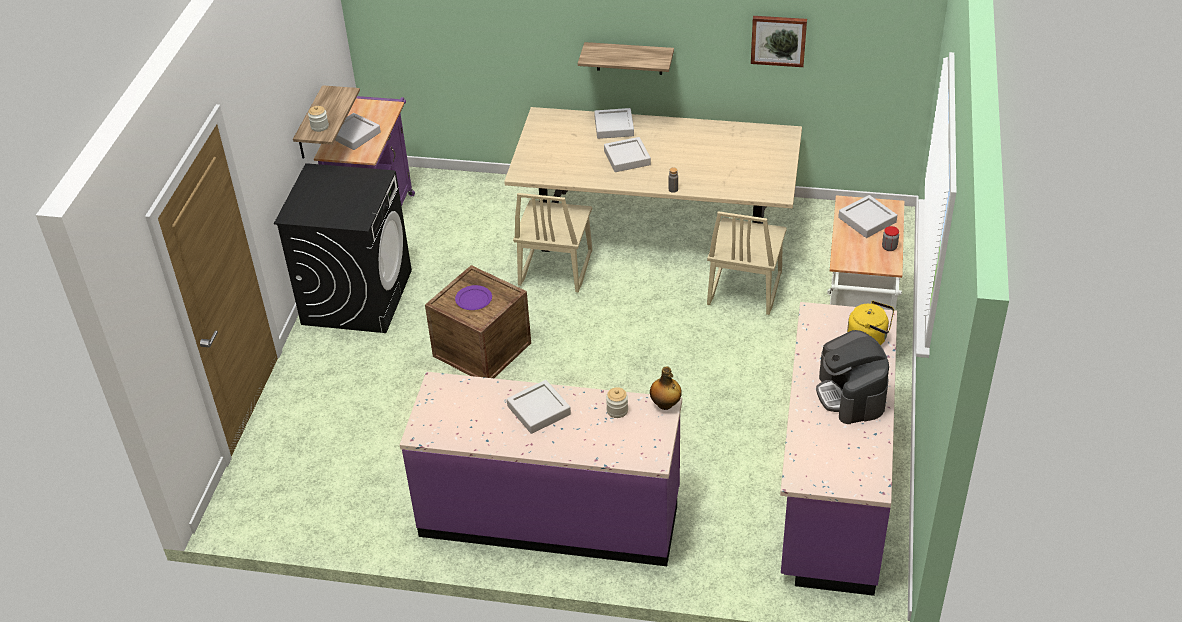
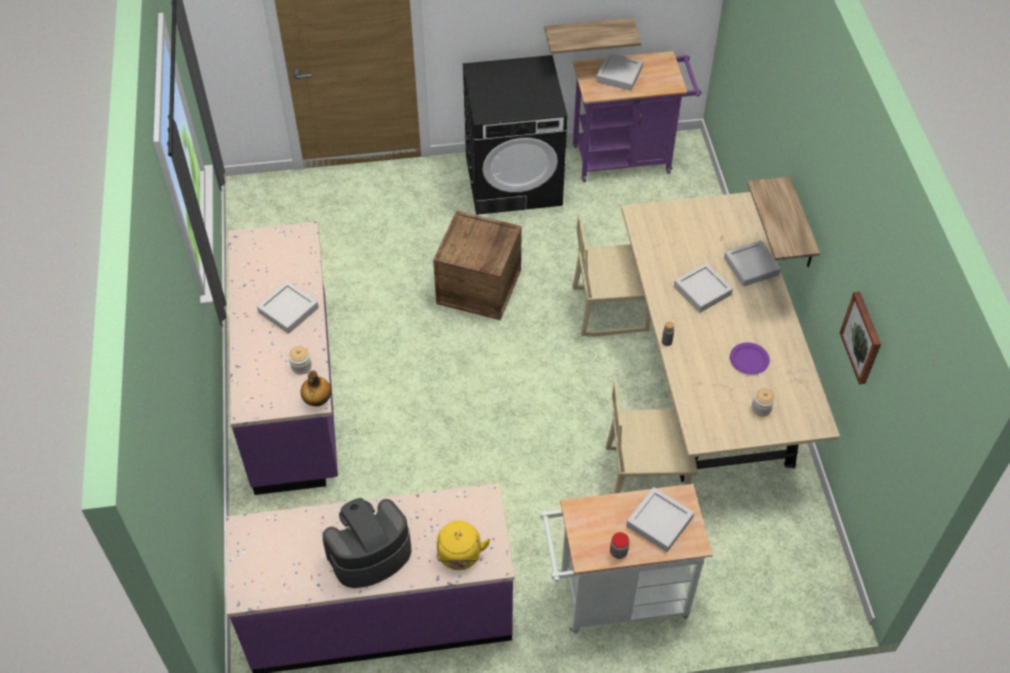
camera: 70 degrees right, 10 degrees up
jar [308,106,329,132] -> jar moved to [751,388,775,416]
purple plate [455,285,492,310] -> purple plate moved to [730,342,770,375]

